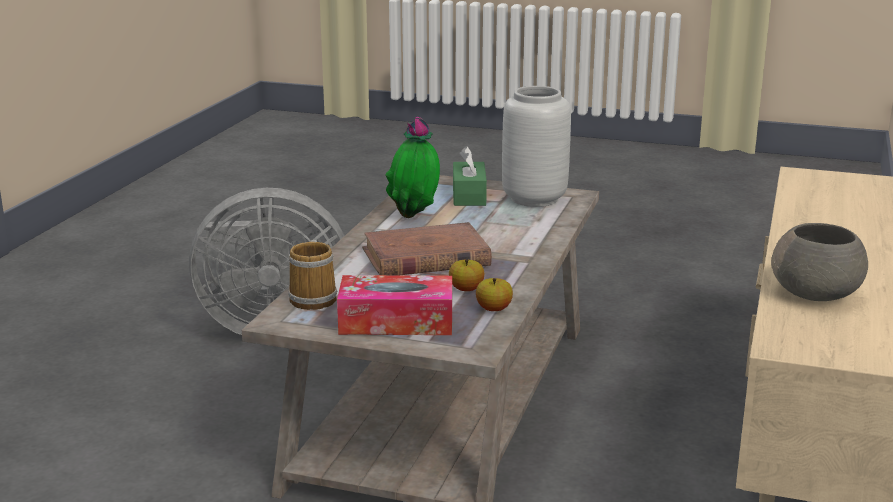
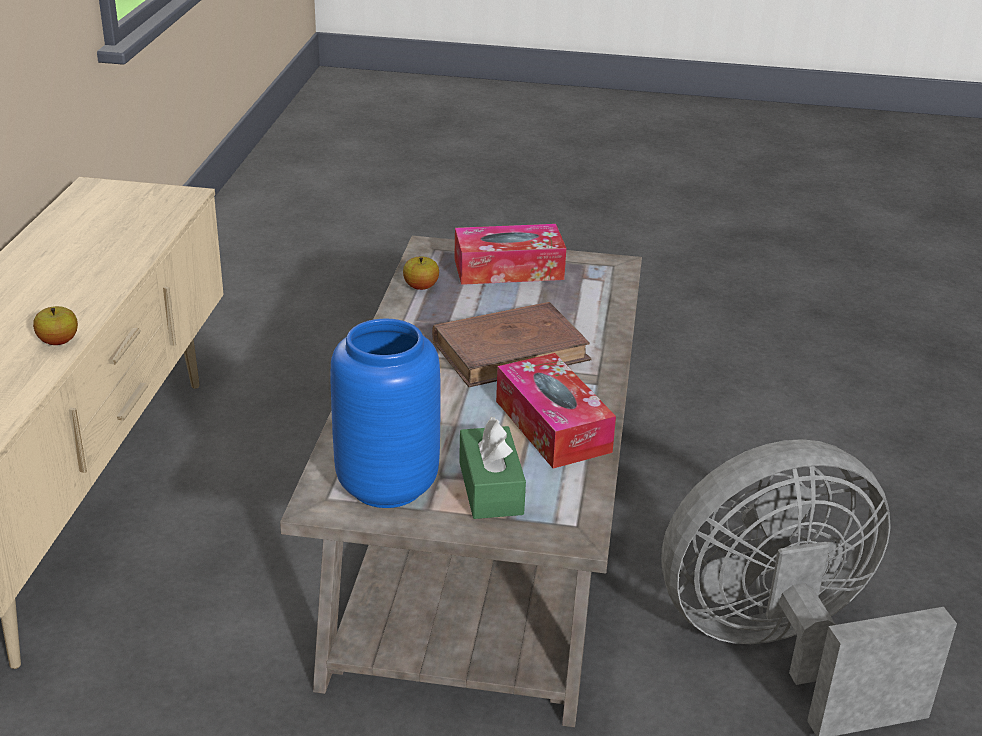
camera: 170 degrees right, 10 degrees up
mug [288,240,337,310] -> none
potted plant [385,117,440,218] -> tissue box [496,353,616,468]
apple [449,259,484,291] -> apple moved to [33,306,78,345]
grey vase [502,86,571,207] -> blue vase [331,319,441,508]
grey bowl [771,223,868,301] -> none

